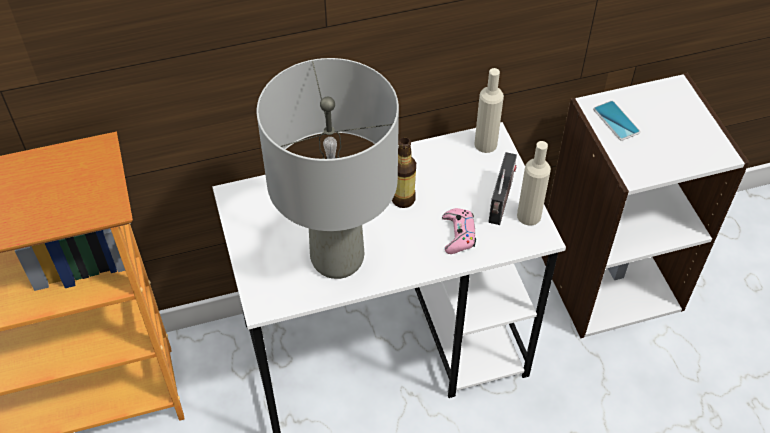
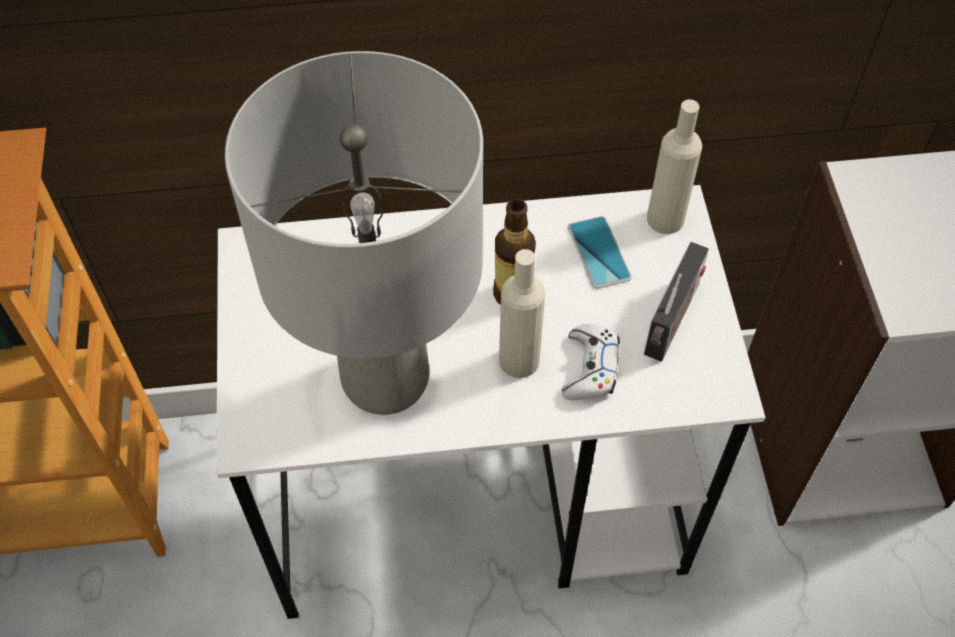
camera: 10 degrees right, 5 degrees up
pink game controller [442,208,476,254] -> white game controller [562,324,620,401]
beige bottle [517,141,551,225] -> beige bottle moved to [499,249,545,378]
phone [593,101,640,141] -> phone moved to [568,216,632,289]

